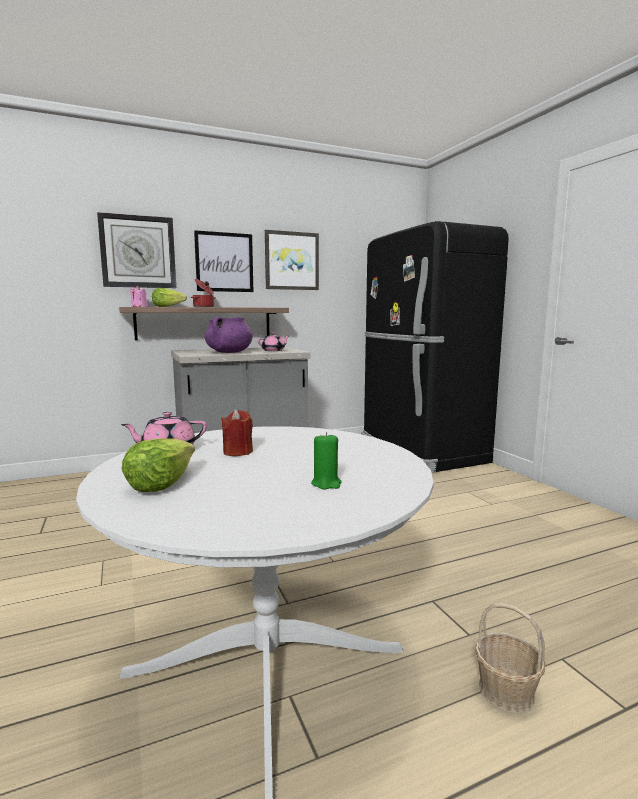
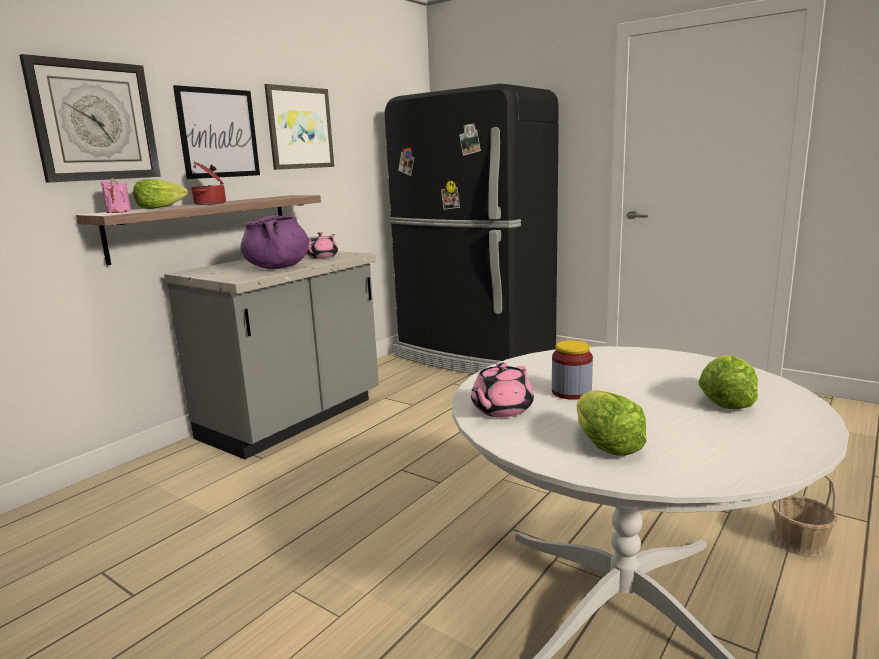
camera: 30 degrees left, 5 degrees up
red candle [221,410,253,456] -> jar [552,340,593,400]
green candle [311,432,341,489] -> lettuce [698,355,758,409]

